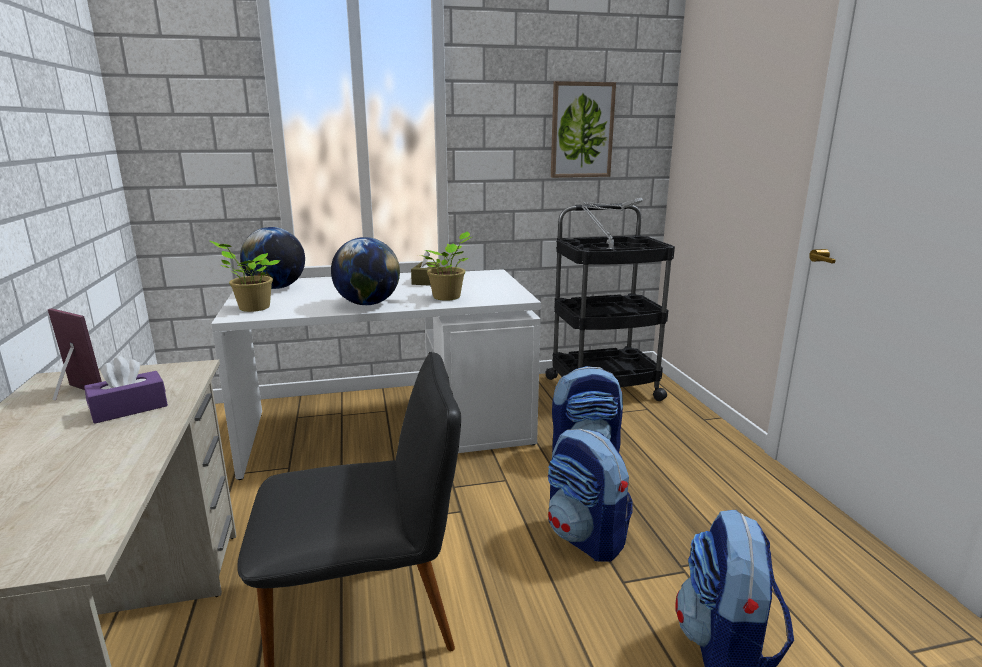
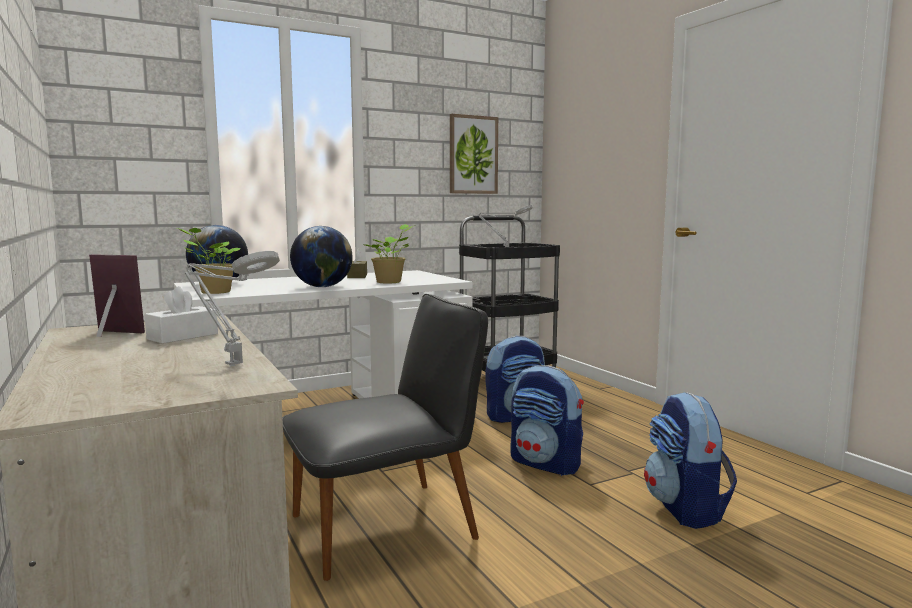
camera: 15 degrees left, 10 degrees down
purple tissue box [84,356,168,424] -> white tissue box [145,286,218,344]
none -> grey table lamp [185,251,280,366]

